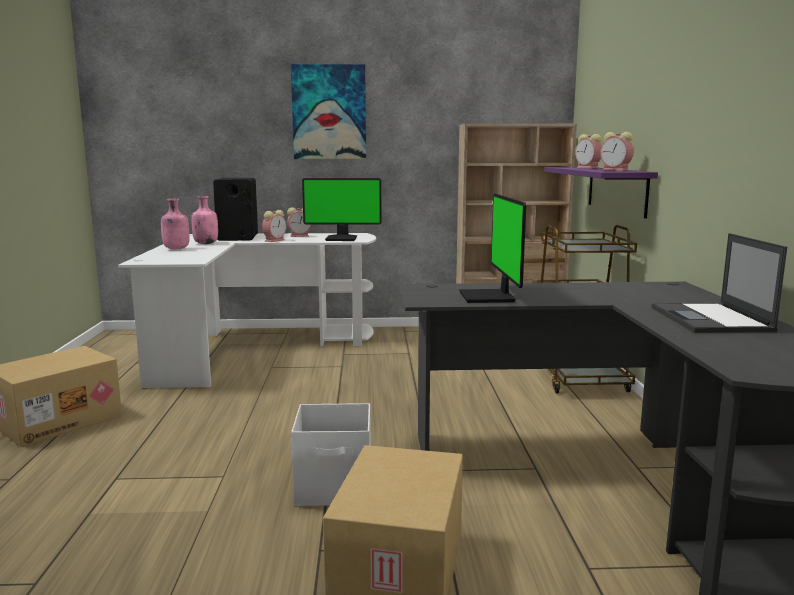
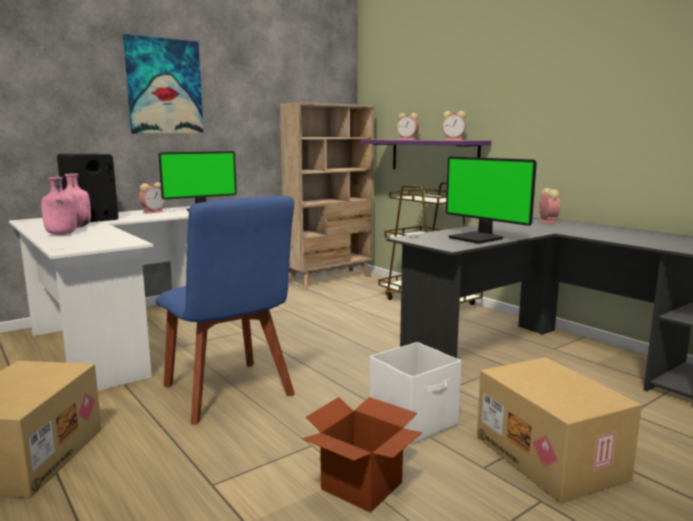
camera: 35 degrees left, 0 degrees up
alarm clock [262,210,286,242] -> alarm clock moved to [539,188,560,224]
laptop [652,233,787,333] -> none
none -> blue chair [155,196,295,425]
none -> cardboard box [302,397,422,513]

